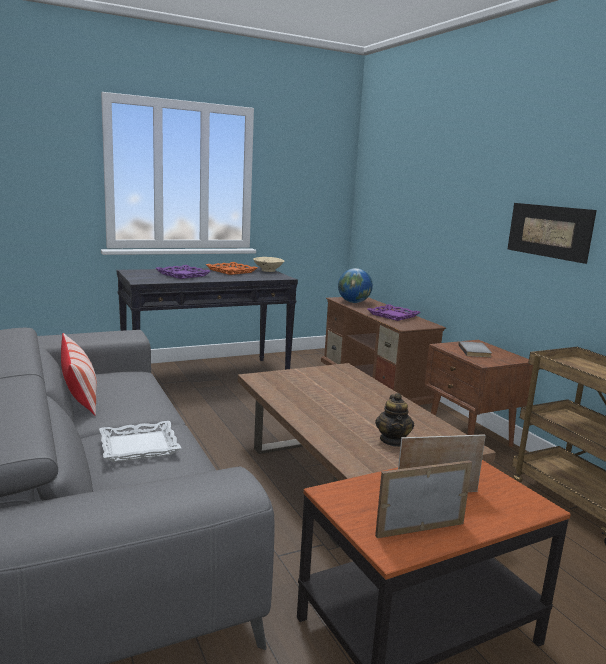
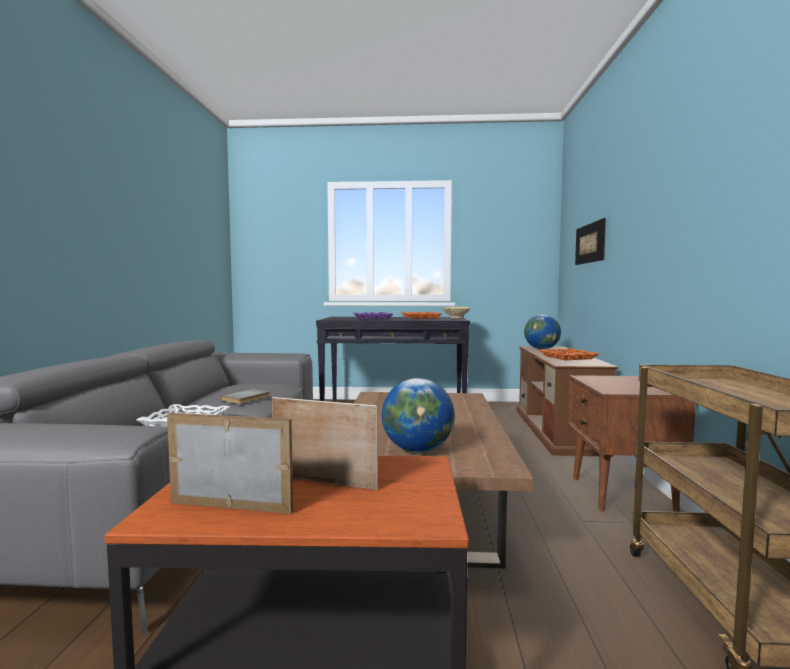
camera: 30 degrees right, 10 degrees down
pillow [61,333,97,416] -> none
purple tray [367,304,421,321] -> orange tray [539,348,599,360]
teapot [375,393,414,447] -> globe [382,378,455,452]
grey book [458,341,492,358] -> grey book moved to [221,389,270,404]
picture [508,203,597,264] -> picture moved to [575,218,606,265]

